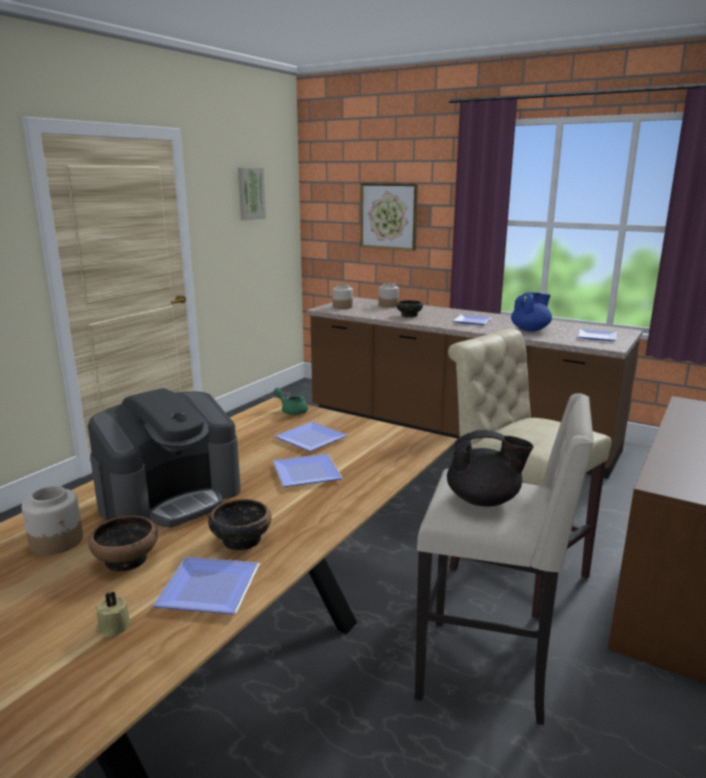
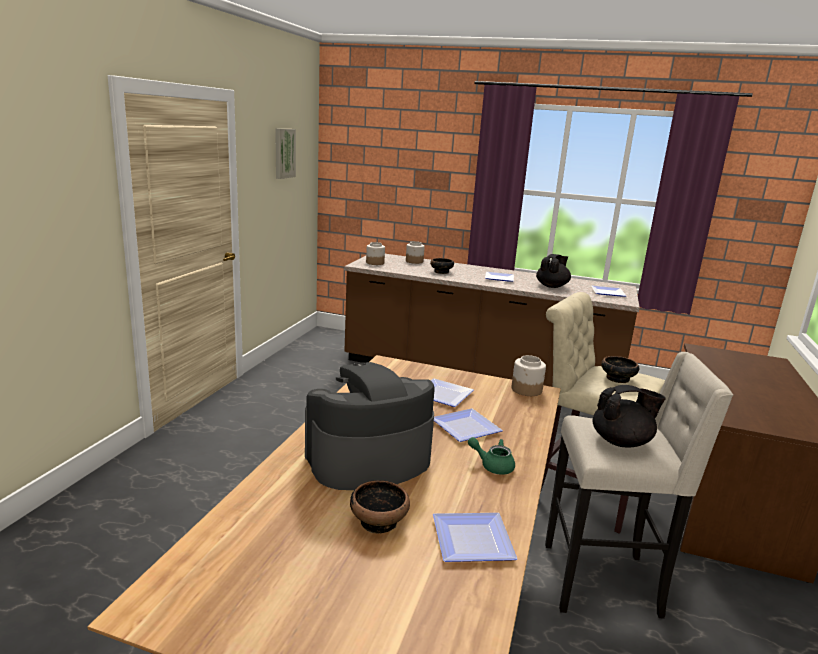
camera: 15 degrees left, 0 degrees up
jar [22,486,83,555] -> jar moved to [512,355,546,396]
coffee machine [88,388,241,527] -> coffee machine turned 150 degrees counterclockwise [305,362,435,490]
beige candle [96,591,131,637] -> none
bowl [208,499,272,551] -> bowl moved to [601,356,639,383]
green teapot [274,388,308,415] -> green teapot moved to [468,437,515,474]
picture [360,183,418,251] -> none
blue teapot [511,292,552,332] -> black teapot [536,254,571,288]

